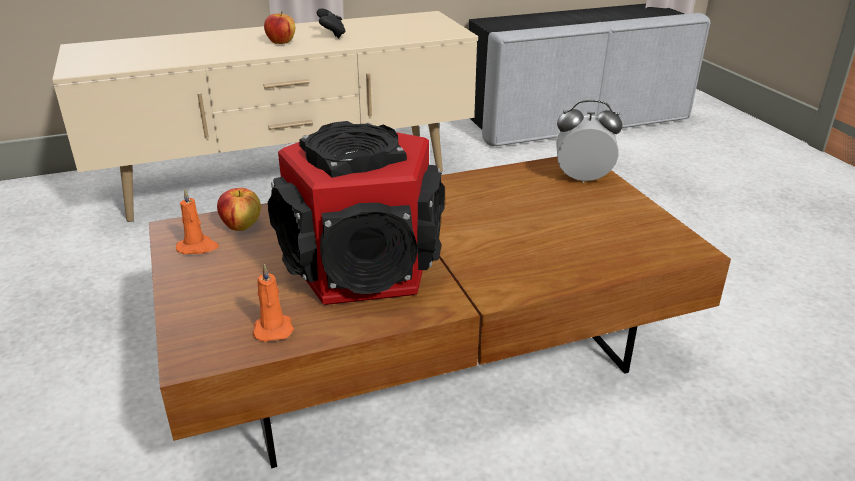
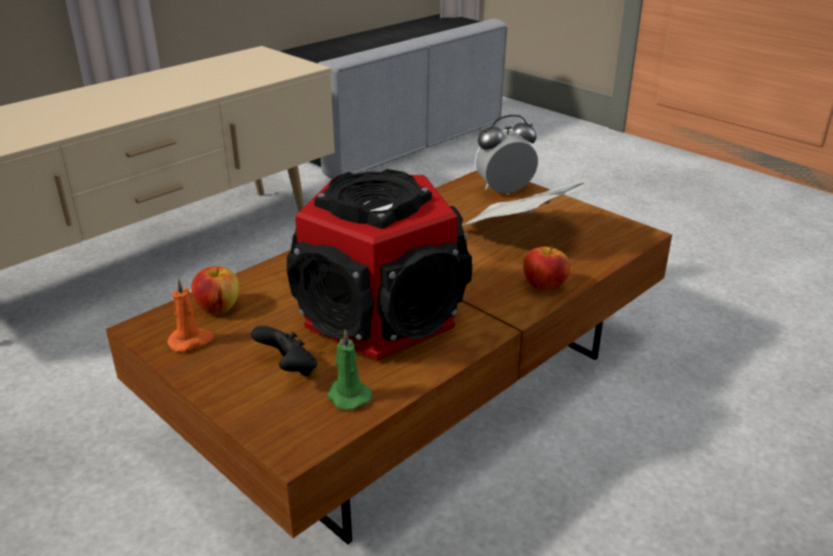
camera: 25 degrees left, 0 degrees up
orange candle [253,264,294,342] -> green candle [327,329,372,410]
apple [264,11,295,44] -> apple moved to [523,246,570,292]
black game controller [317,8,346,38] -> black game controller moved to [251,326,317,376]
none -> newspaper [462,178,590,225]

